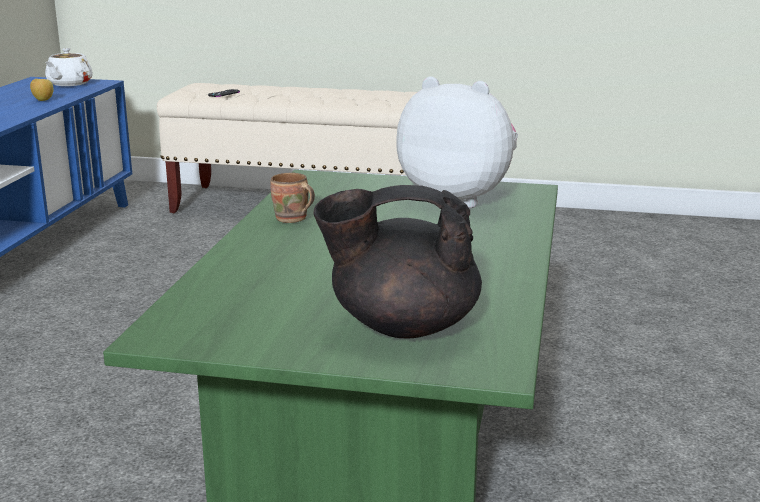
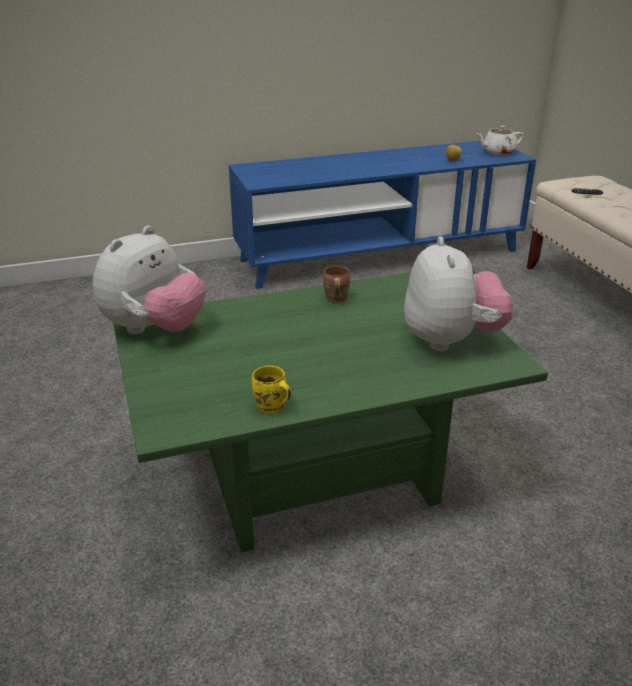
camera: 60 degrees right, 10 degrees up
black teapot [314,185,482,338] -> none
none -> plush toy [93,226,206,334]
none -> yellow mug [252,366,291,414]

